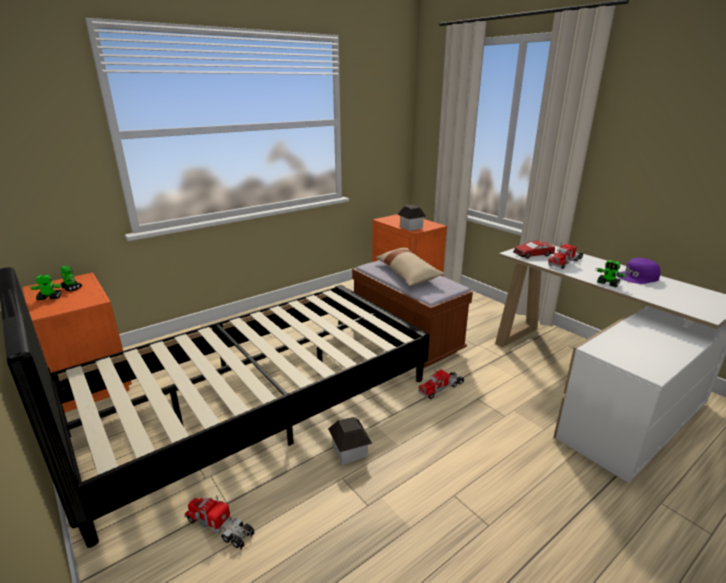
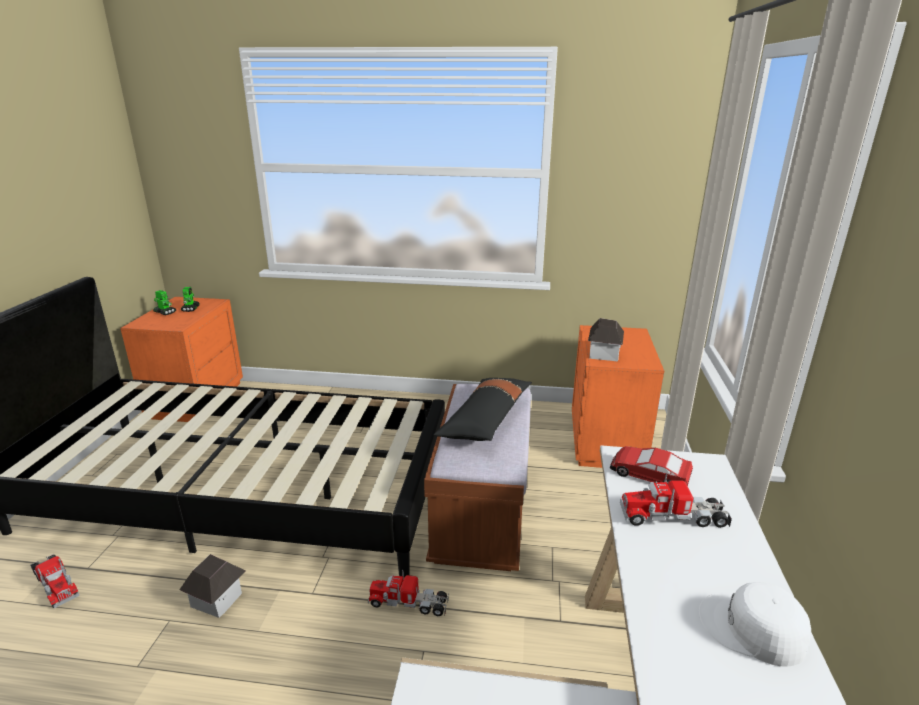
camera: 45 degrees right, 0 degrees up
toy truck [185,495,255,549] -> toy truck turned 150 degrees clockwise [30,554,79,608]
beige pillow [376,248,445,286] -> black pillow [434,378,532,441]
toy robot [595,260,627,287] -> none
purple cap [616,258,660,284] -> white cap [699,582,811,667]

